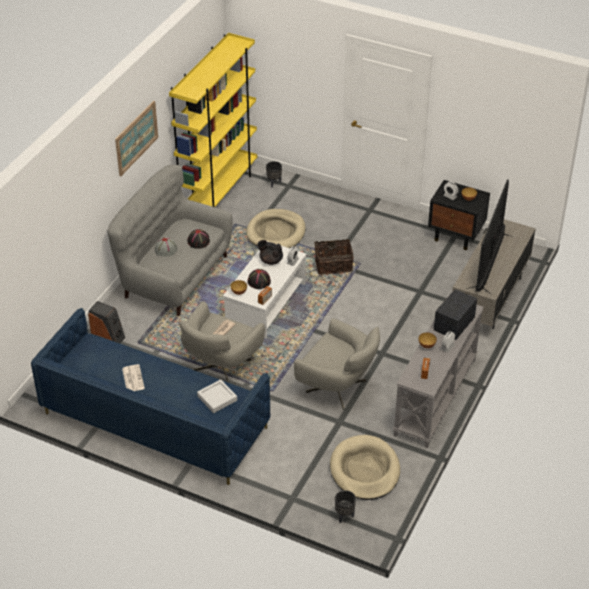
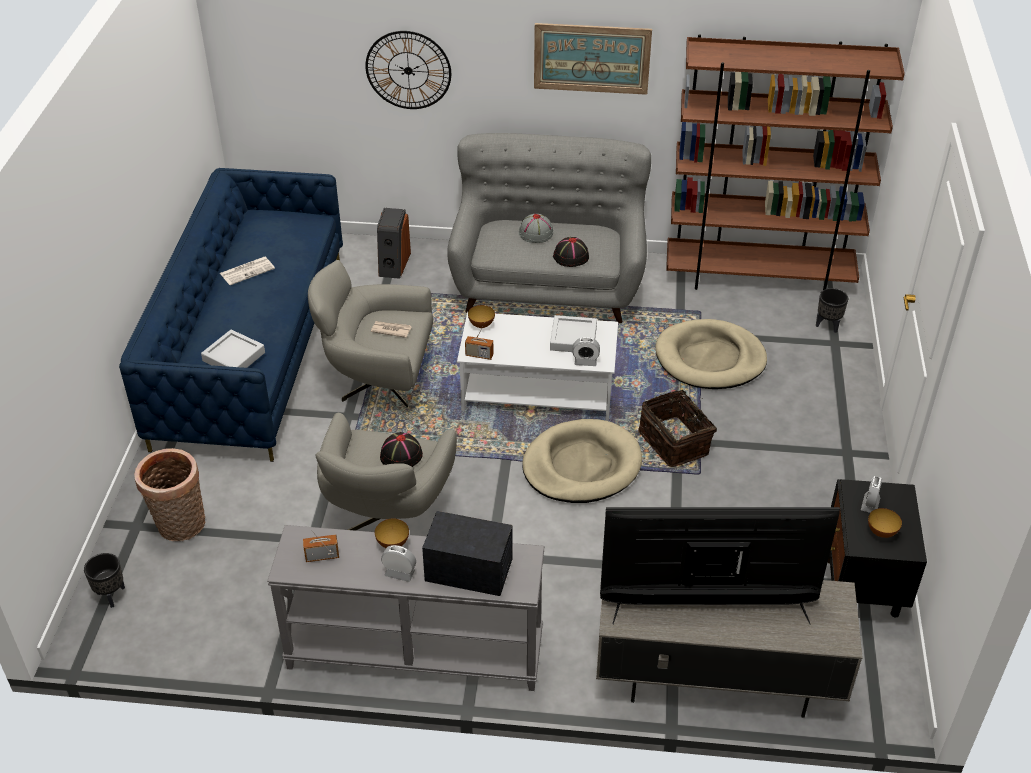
camera: 70 degrees right, 0 degrees up
yellow bookcase [169,33,257,207] -> brown bookcase [666,34,905,290]
black hat [247,269,271,289] -> black hat moved to [380,432,423,467]
black teapot [257,240,283,265] -> grey tray [550,315,597,352]
beige dog bed [330,435,400,500] -> beige dog bed moved to [523,419,642,503]
none -> basket [134,448,206,541]
none -> wall clock [365,31,451,109]

